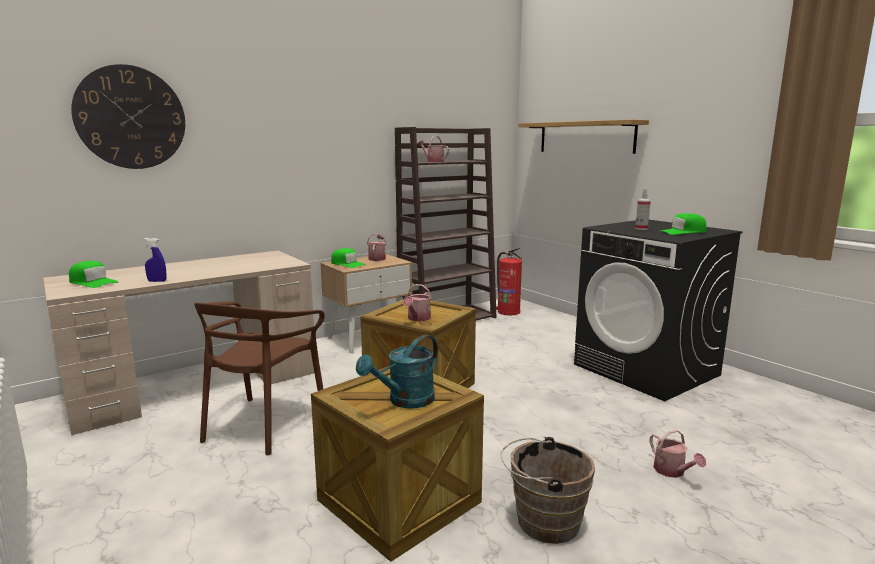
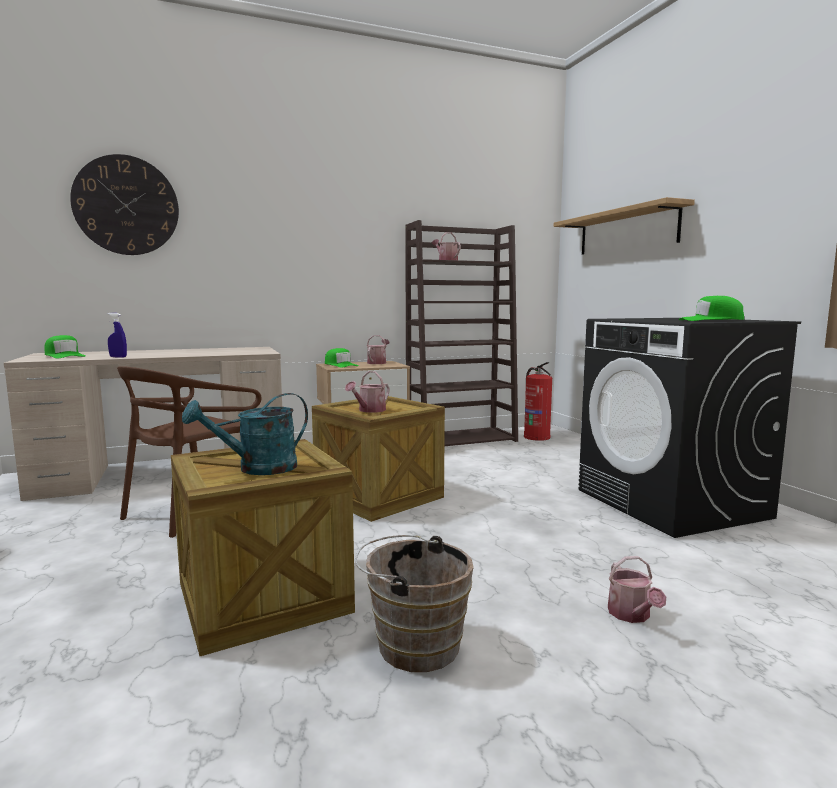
camera: 15 degrees right, 5 degrees down
spray bottle [635,189,651,230] -> none

